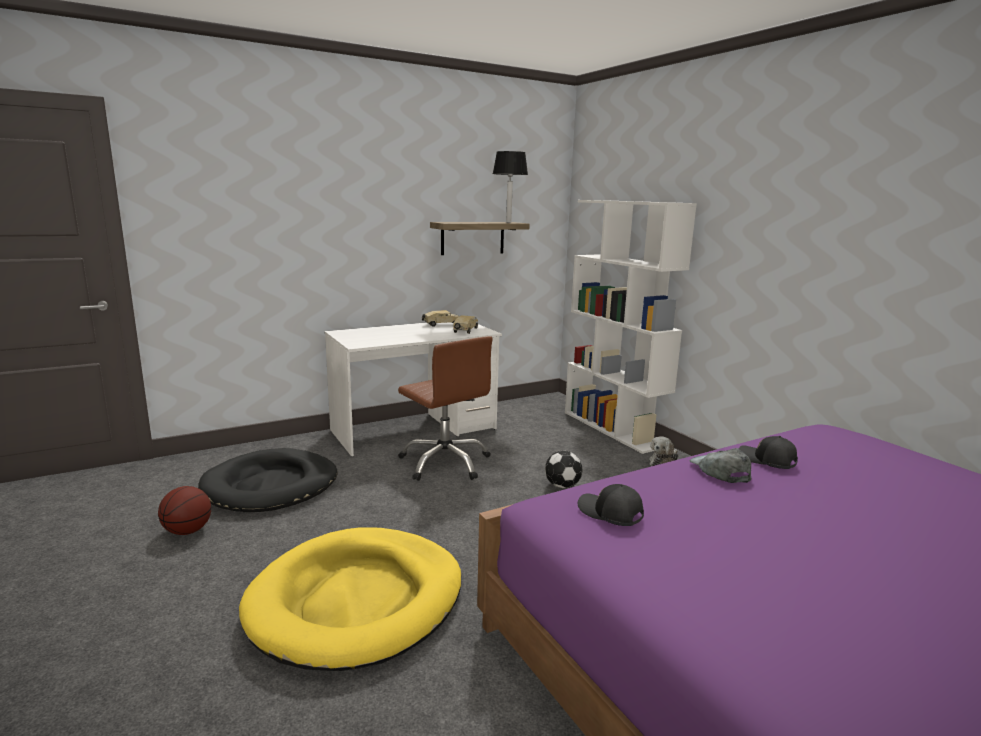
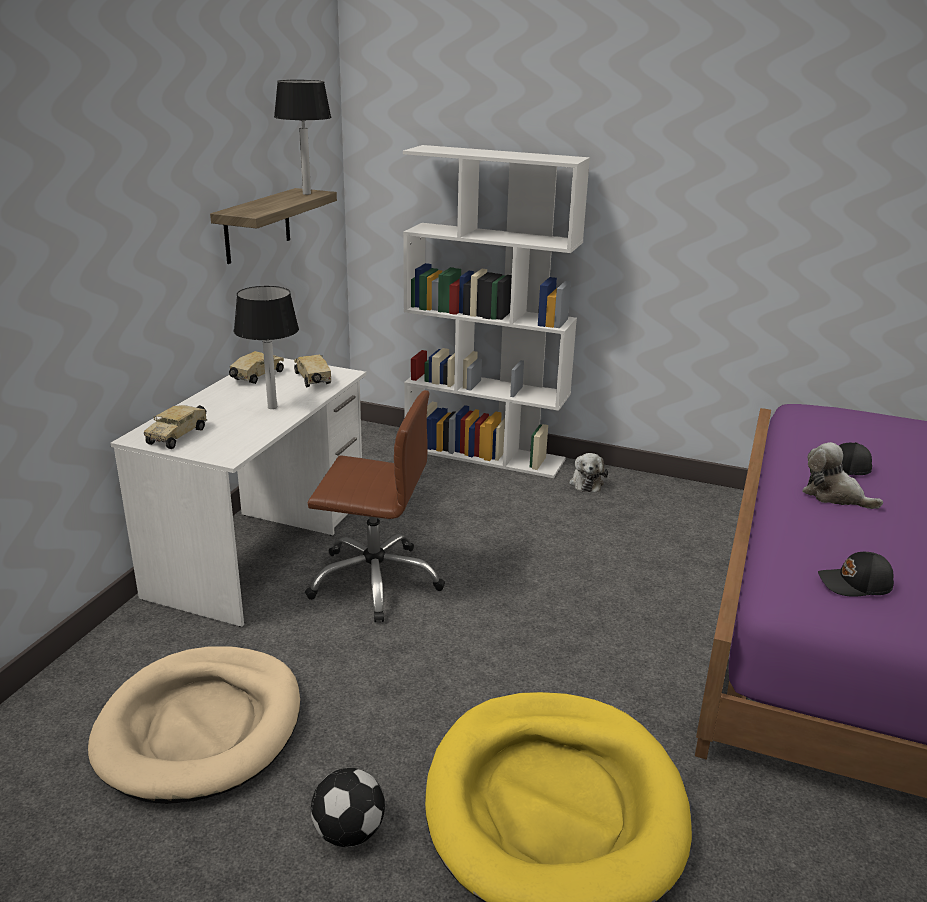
camera: 40 degrees left, 10 degrees up
basketball [158,486,211,535] -> none
black dog bed [198,448,338,512] -> beige dog bed [88,646,300,804]
football [545,451,582,488] -> football moved to [311,768,385,847]
grey cap [690,448,752,483] -> plush toy [802,442,883,509]
none -> toy truck [144,405,207,449]
none -> table lamp [234,286,299,409]

